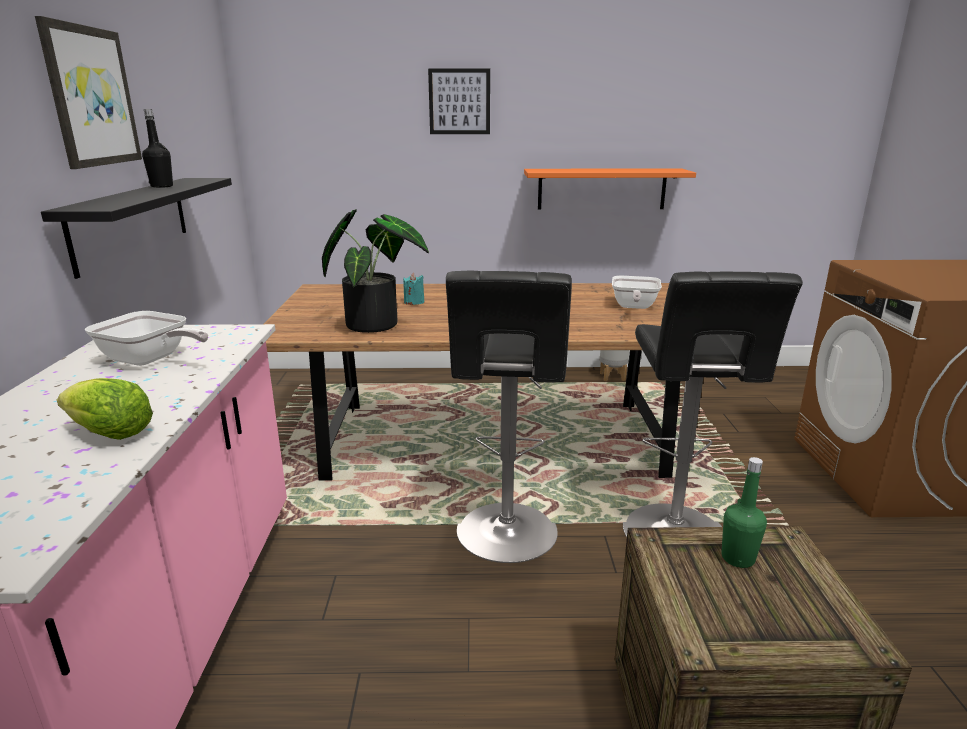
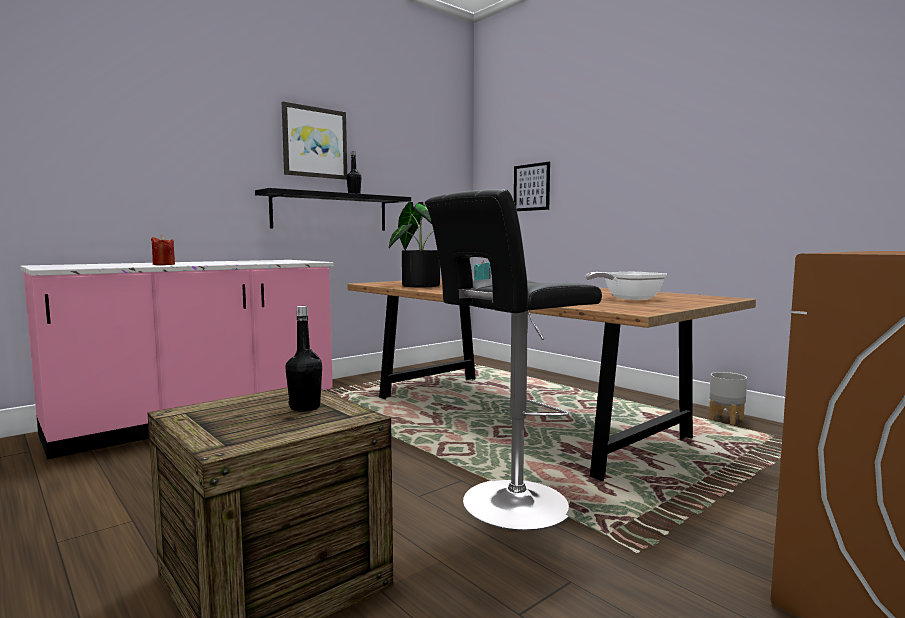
camera: 50 degrees right, 15 degrees down
lettuce [57,378,153,440] -> red candle [151,235,175,265]
frying pan [85,311,208,366] -> none
picture [428,68,490,134] -> picture moved to [514,162,550,211]
black stool [446,271,572,563] -> none
orange shelf [524,168,696,210] -> none
green bottle [721,457,767,568] -> black bottle [285,306,322,412]

